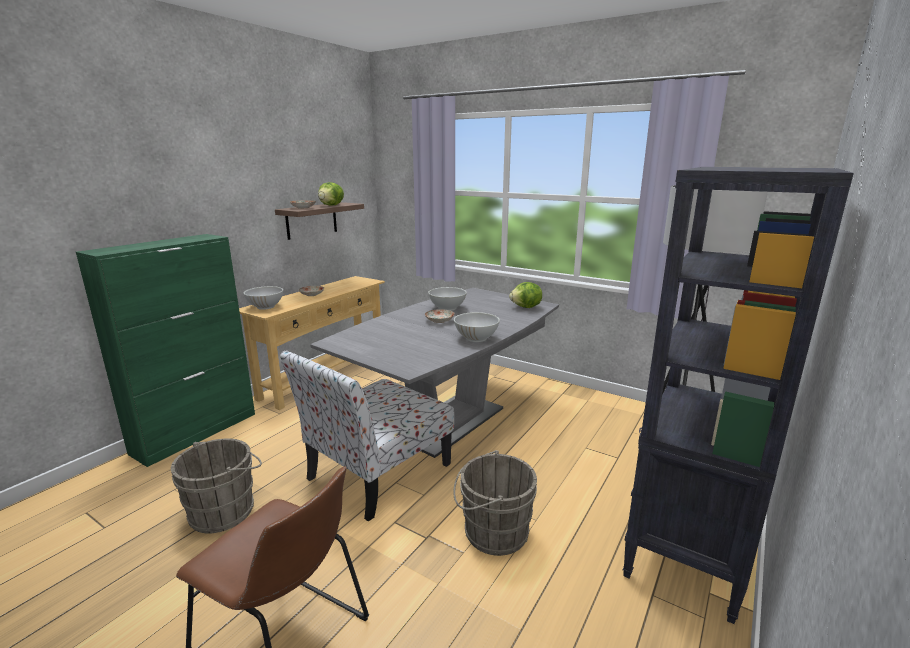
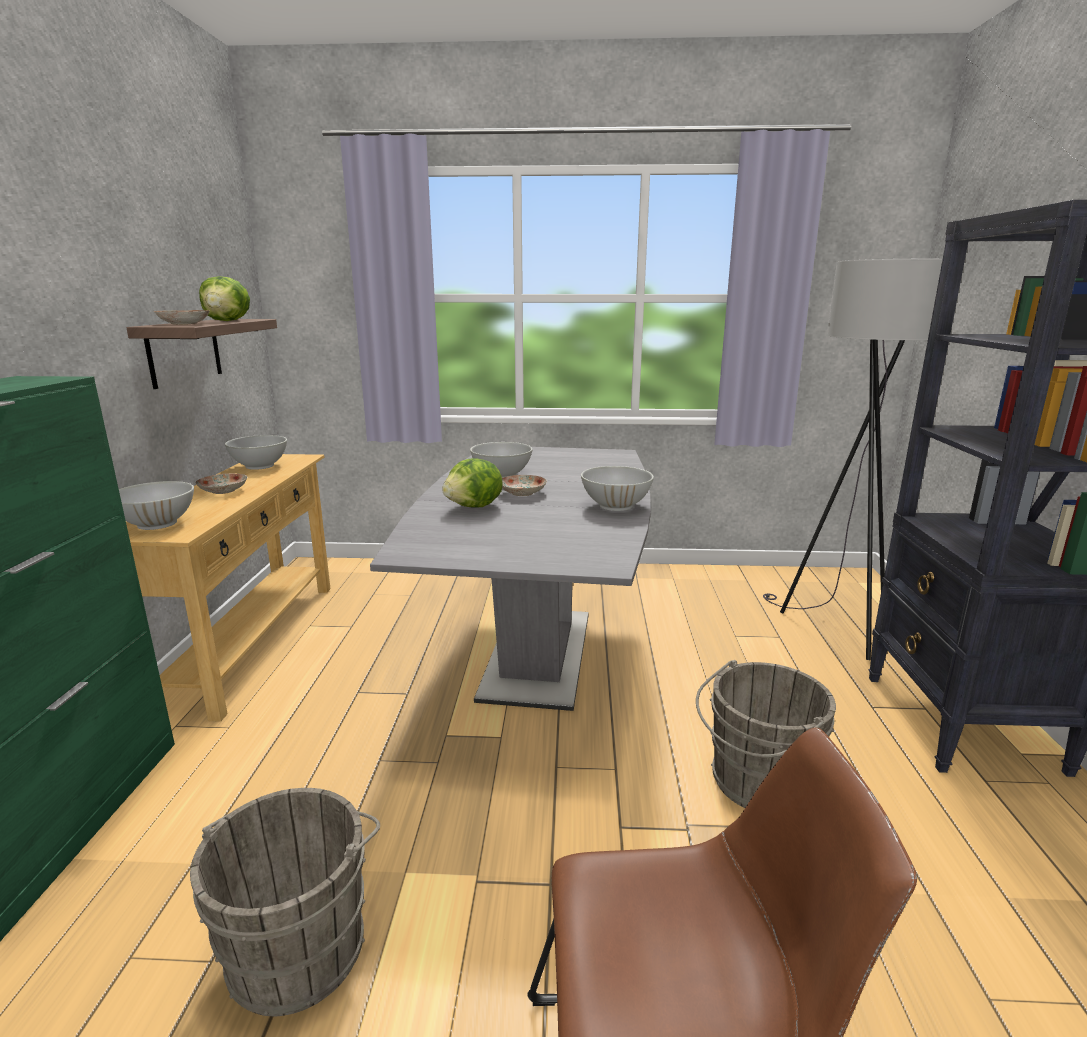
camera: 30 degrees left, 0 degrees up
chair [280,351,454,521] -> none
lettuce [509,282,542,308] -> lettuce moved to [442,458,503,508]
none -> white bowl [225,435,287,470]

